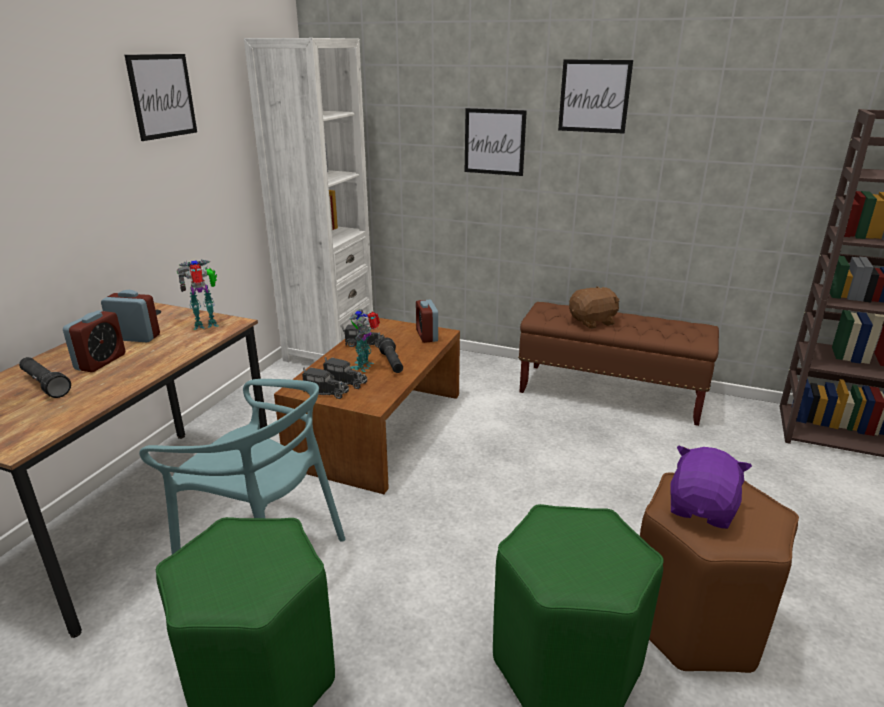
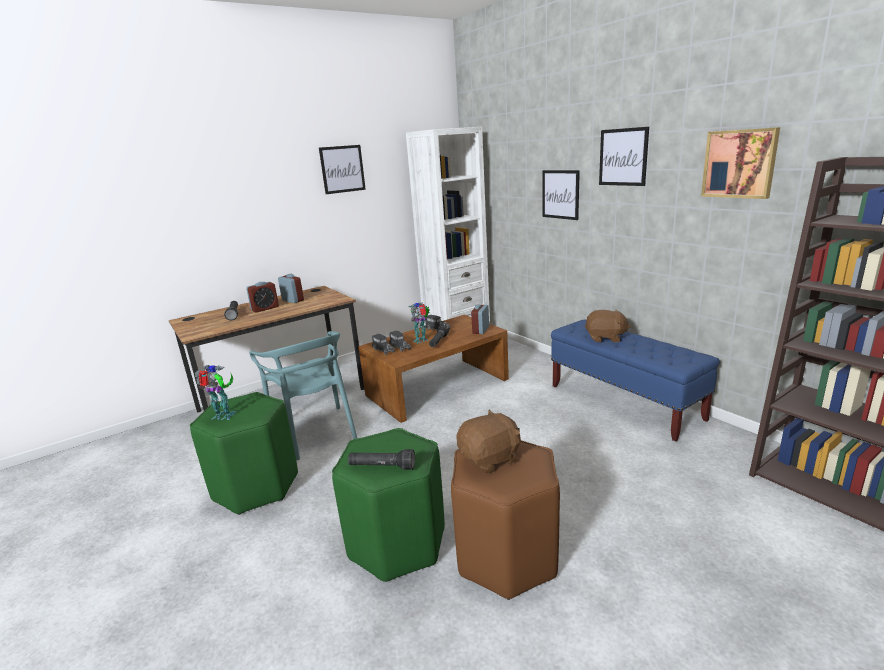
camera: 35 degrees right, 5 degrees down
toy robot [177,260,218,330] -> toy robot moved to [194,365,236,420]
brown bench [518,302,719,426] -> blue bench [551,319,720,442]
purple plush toy [670,446,752,529] -> brown plush toy [456,410,521,474]
none -> black flashlight [348,449,415,470]
none -> picture [701,127,780,199]

